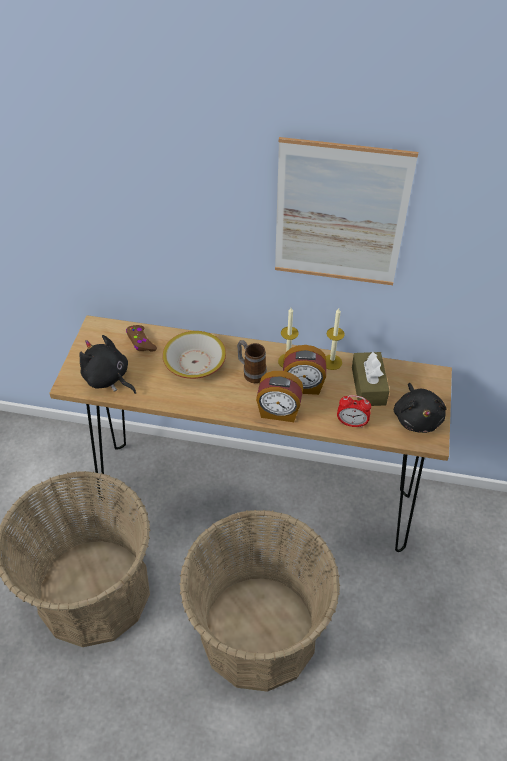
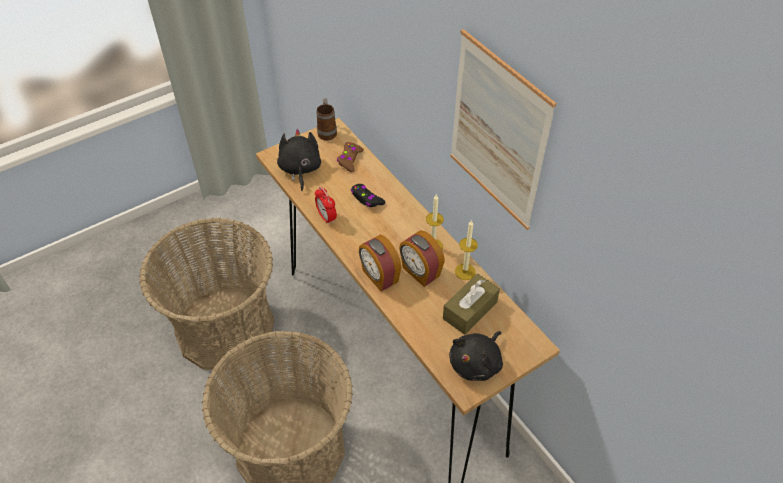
camera: 45 degrees right, 0 degrees up
bowl [163,331,226,379] -> black game controller [351,184,385,207]
mug [237,340,267,383] -> mug moved to [316,98,337,140]
alarm clock [337,395,371,428] -> alarm clock moved to [315,187,337,225]

